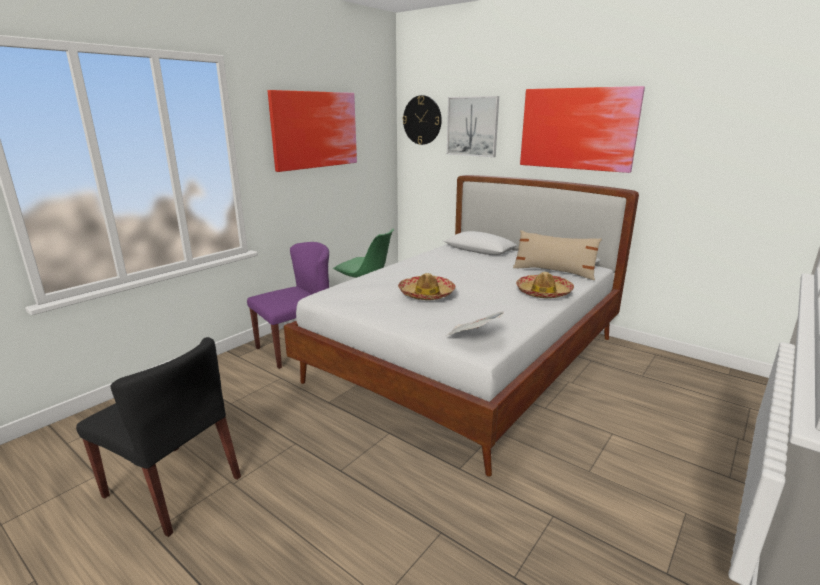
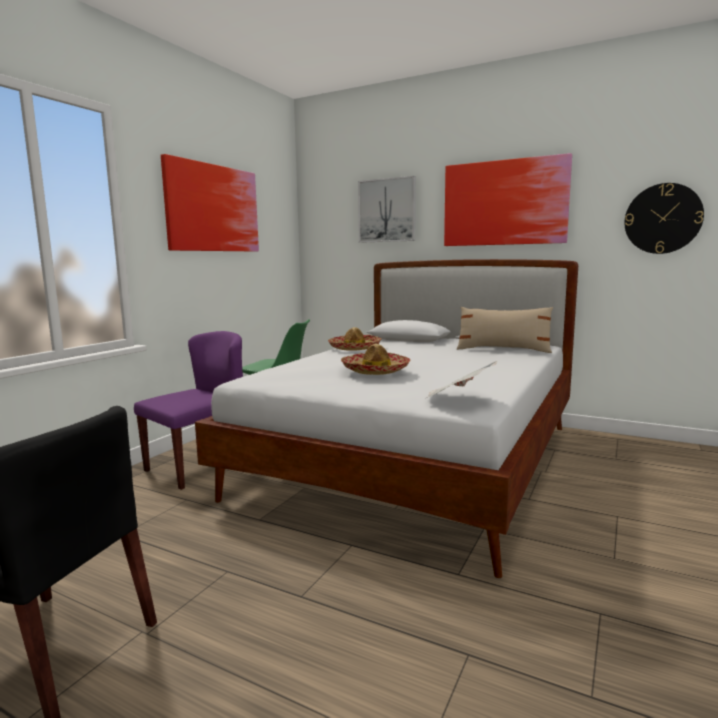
camera: 10 degrees left, 10 degrees down
wall clock [402,95,442,145] -> wall clock moved to [625,183,704,254]
hat [516,272,574,298] -> hat moved to [328,327,381,351]

